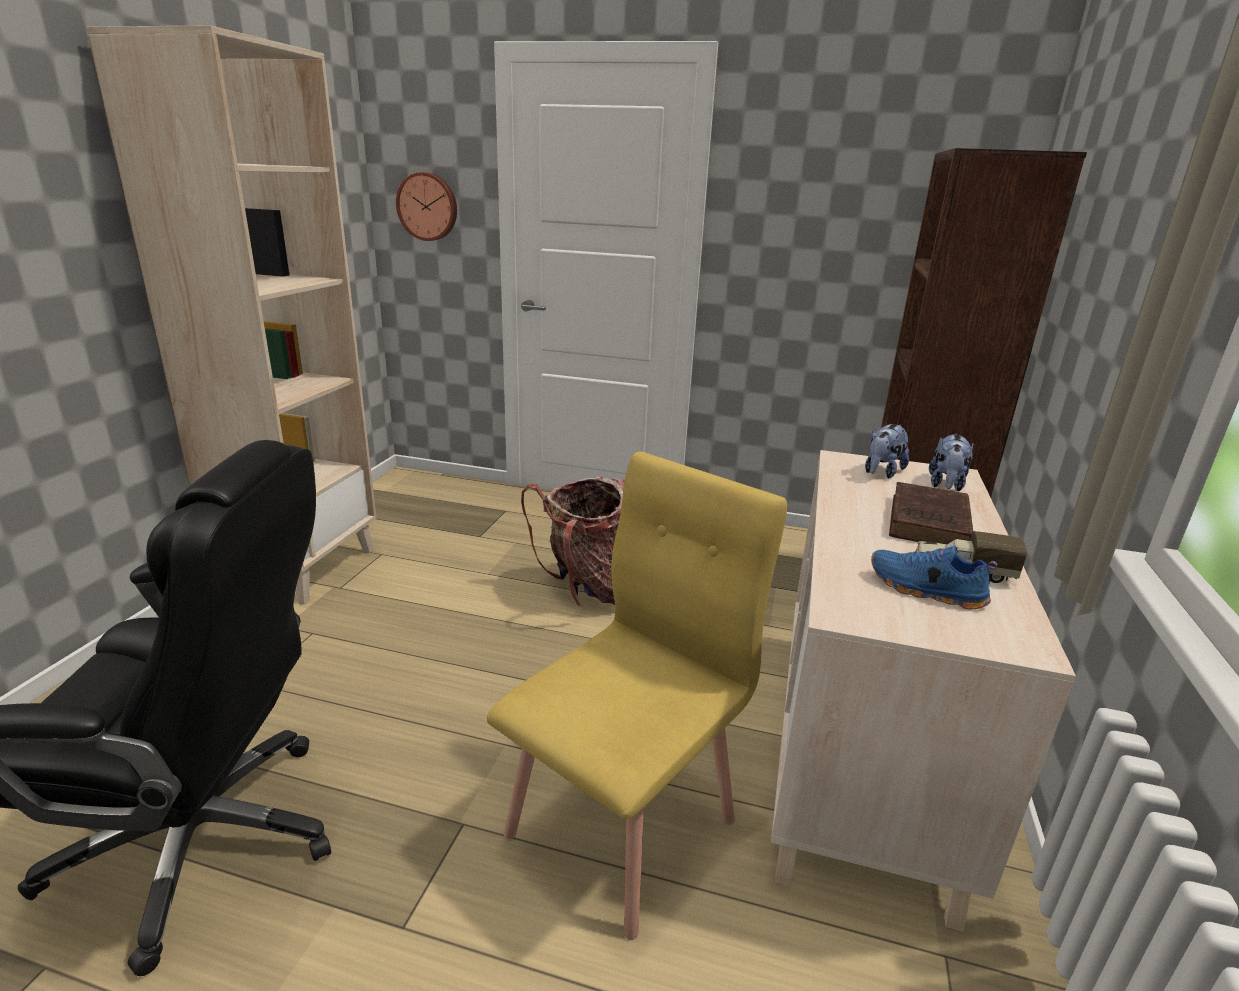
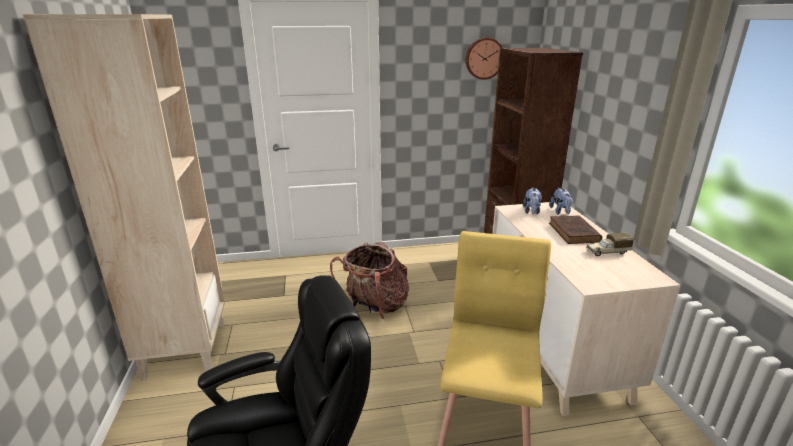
camera: 25 degrees left, 0 degrees up
wall clock [396,172,457,241] -> wall clock moved to [466,38,502,80]
blue shoe [871,546,997,609] -> none

